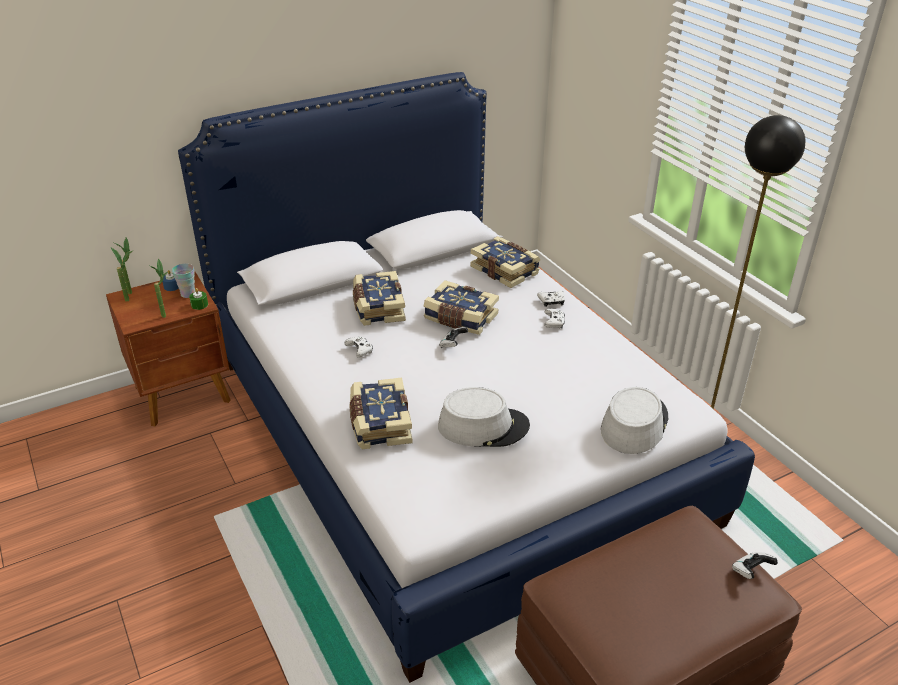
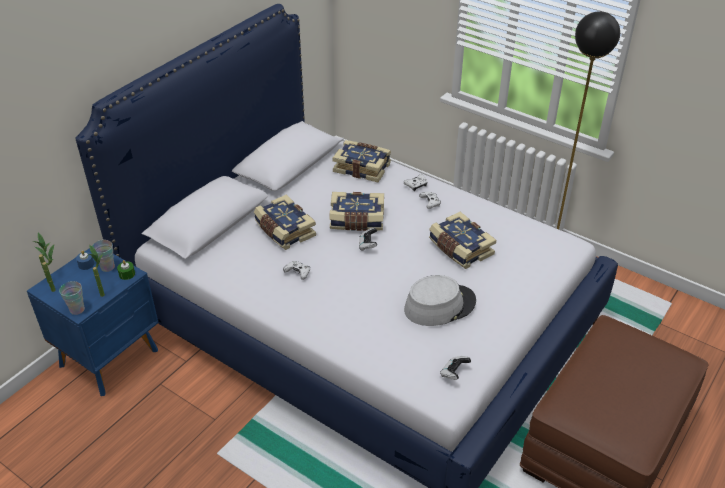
camera: 25 degrees left, 5 degrees up
brown nightstand [106,272,231,426] -> blue nightstand [27,248,159,396]
book [350,377,413,449] -> book moved to [429,212,496,269]
grey hat [601,387,668,454] -> none
game controller [732,552,778,579] -> game controller moved to [440,356,471,380]
none -> cup [59,281,85,315]

